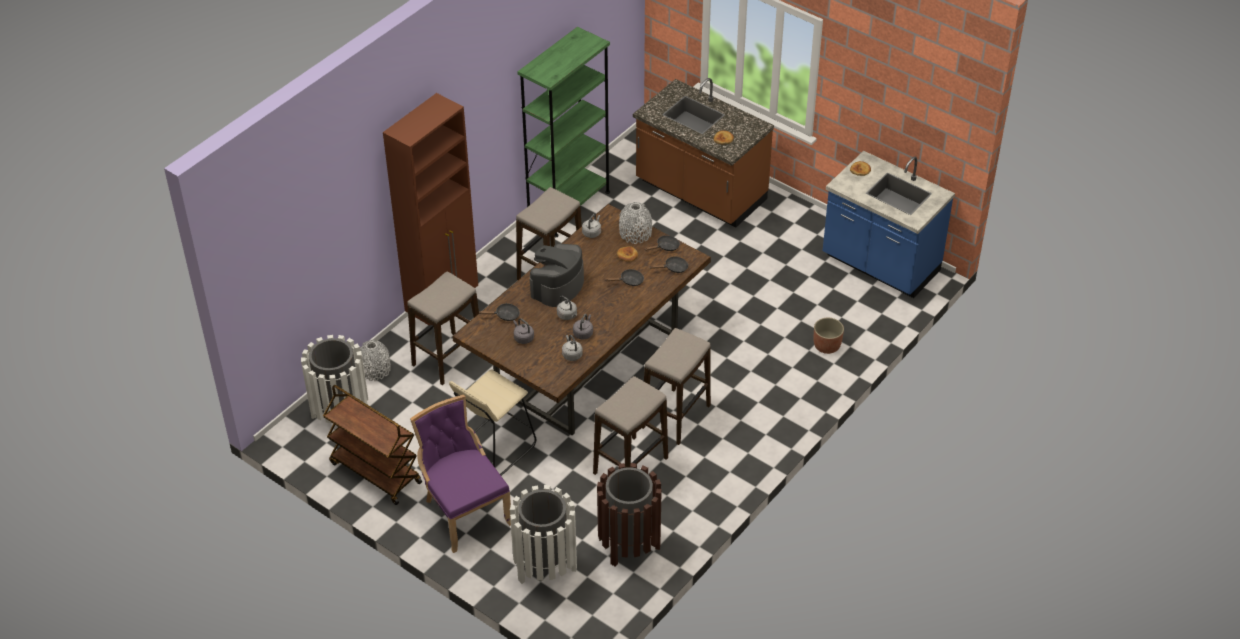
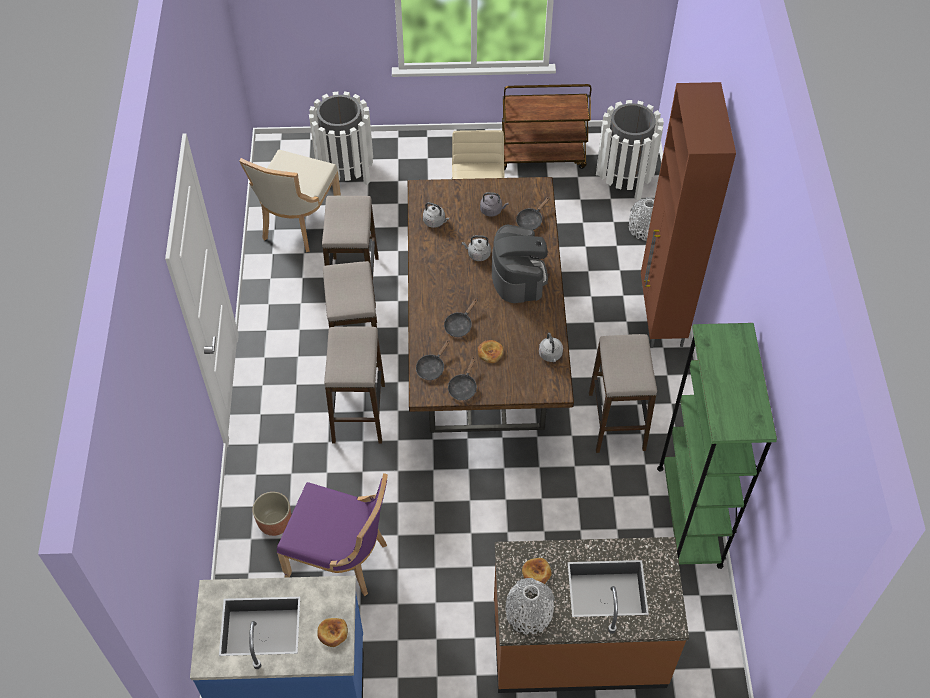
camera: 140 degrees right, 10 degrees up
stool [407,271,479,385] -> stool moved to [324,326,385,444]
purple chair [410,395,511,553] -> purple chair moved to [277,473,388,596]
grey kettle [573,314,593,340] -> none
brown trash can [597,463,662,567] -> beige chair [240,150,341,252]
grey vase [619,202,652,244] -> grey vase moved to [505,578,555,635]

